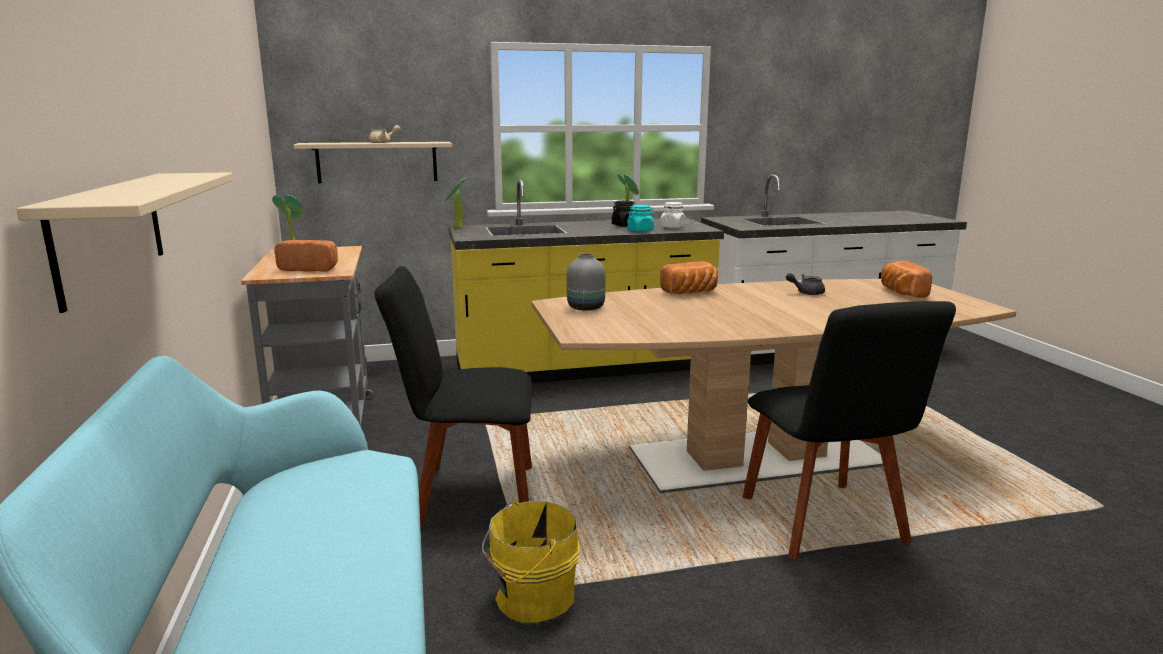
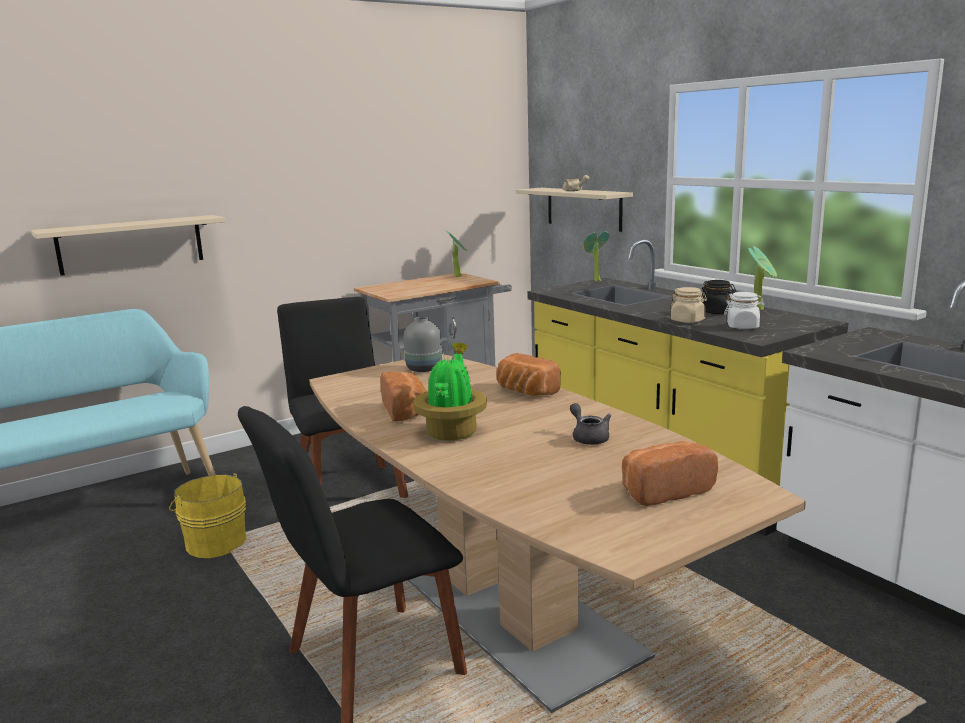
camera: 70 degrees right, 0 degrees up
bread [274,240,338,272] -> bread moved to [380,372,427,421]
turquoise jar [627,205,654,232] -> beige jar [671,287,707,323]
none -> potted plant [413,342,487,440]

